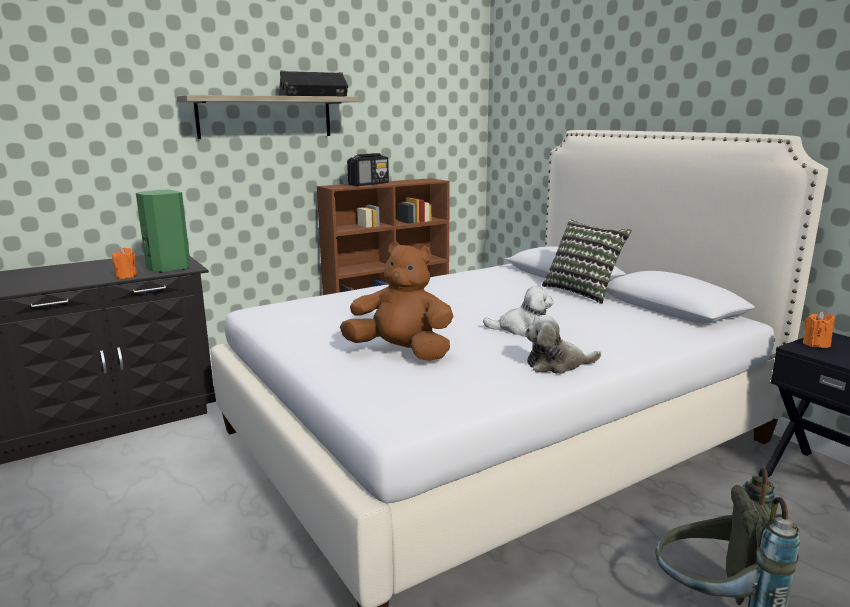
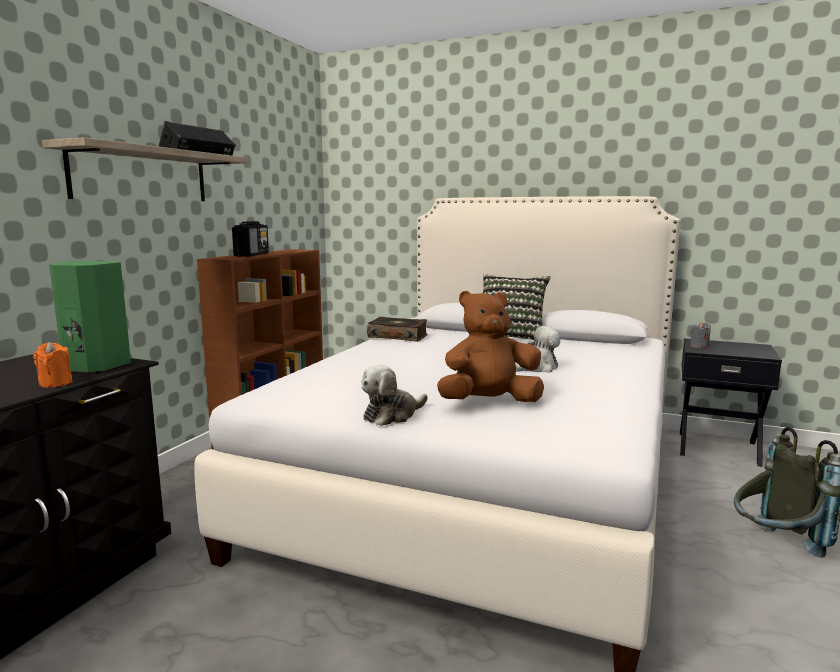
camera: 35 degrees left, 5 degrees down
plush toy [525,315,601,374] -> plush toy moved to [362,365,428,426]
orange candle [803,311,835,348] -> grey candle [690,322,711,348]
none -> book [367,317,428,342]

